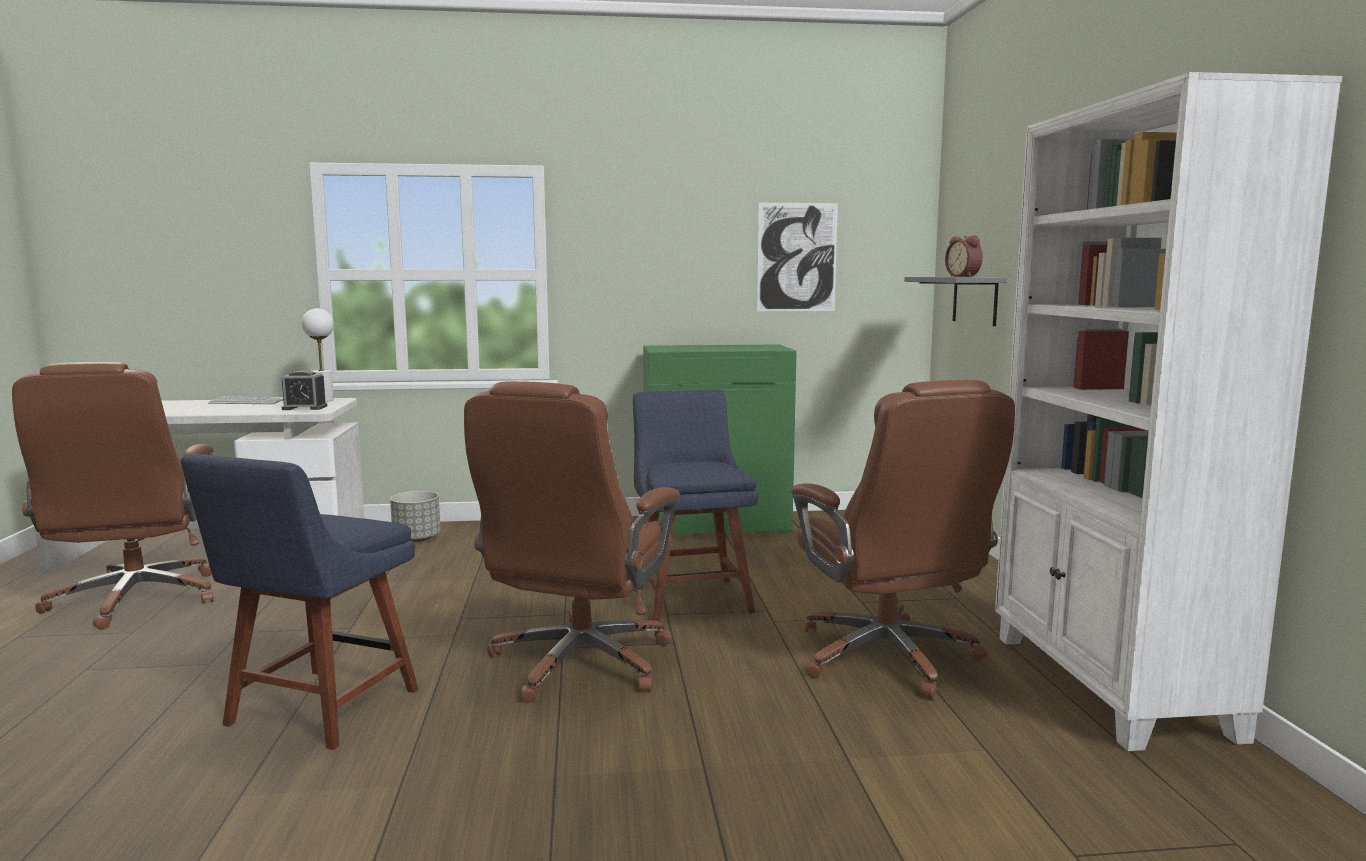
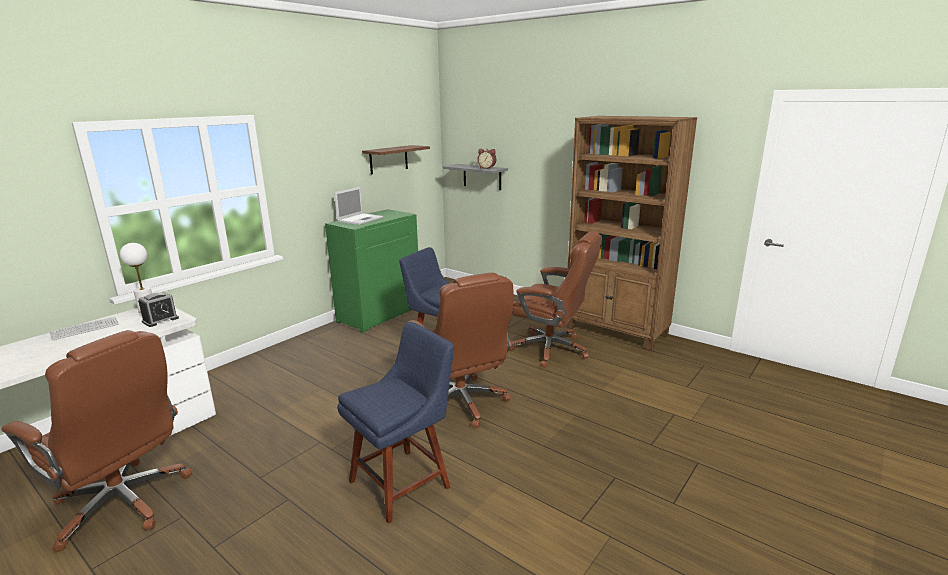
camera: 45 degrees left, 10 degrees up
blue chair [181,454,419,750] -> blue chair turned 105 degrees counterclockwise [337,322,454,524]
grey planter [390,491,441,542] -> none
picture [757,203,838,311] -> brown shelf [362,145,430,175]
white bookcase [995,72,1342,751] -> brown bookcase [567,116,697,351]
none -> laptop [334,187,383,225]

